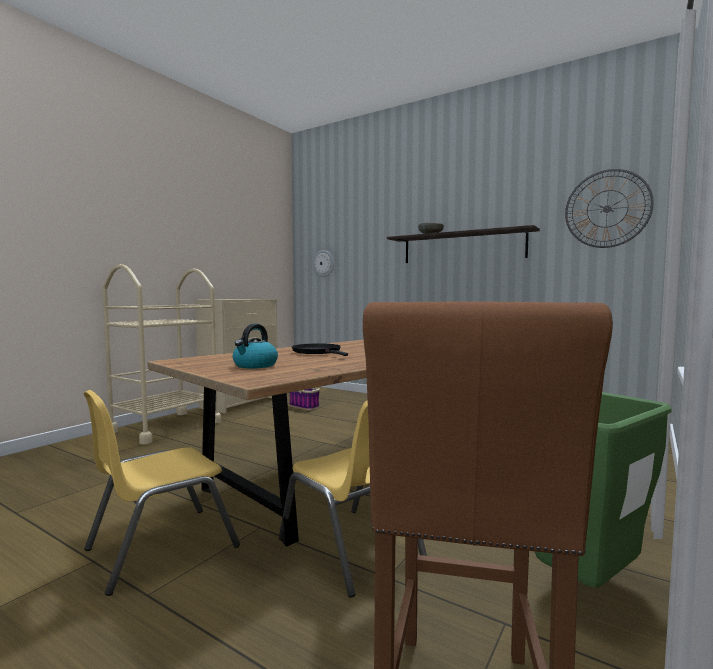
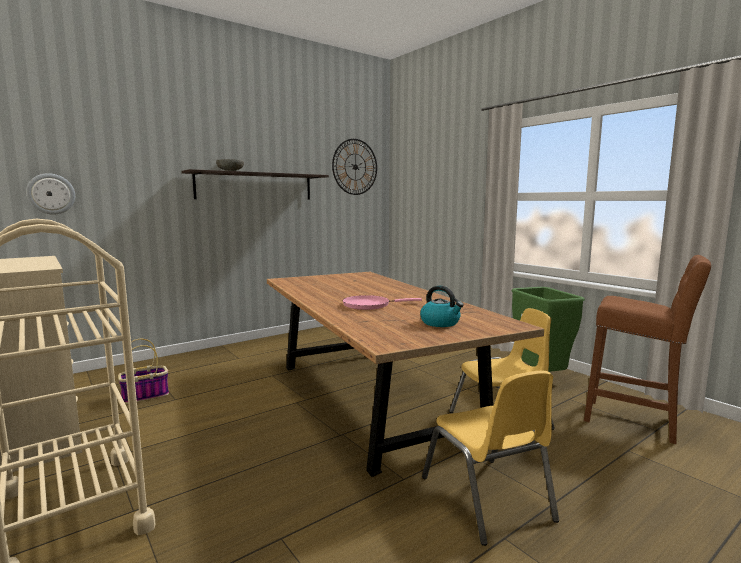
camera: 70 degrees left, 5 degrees up
black frying pan [292,343,348,356] -> pink frying pan [343,295,422,310]

